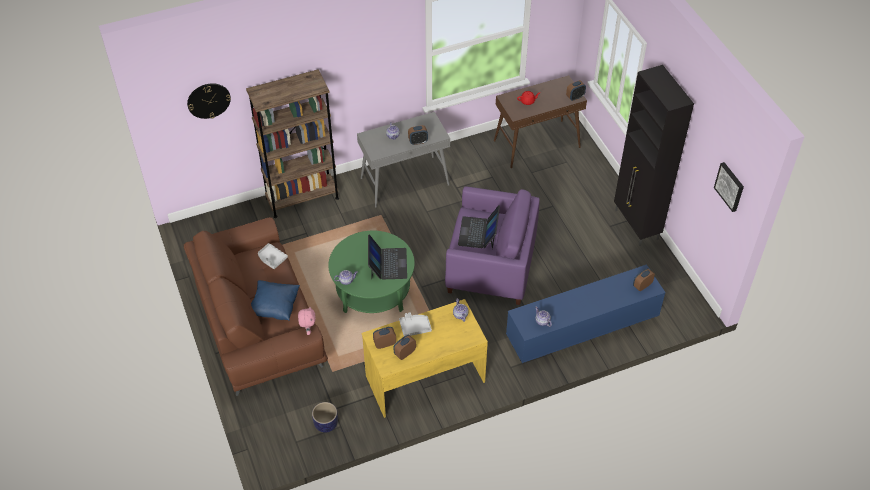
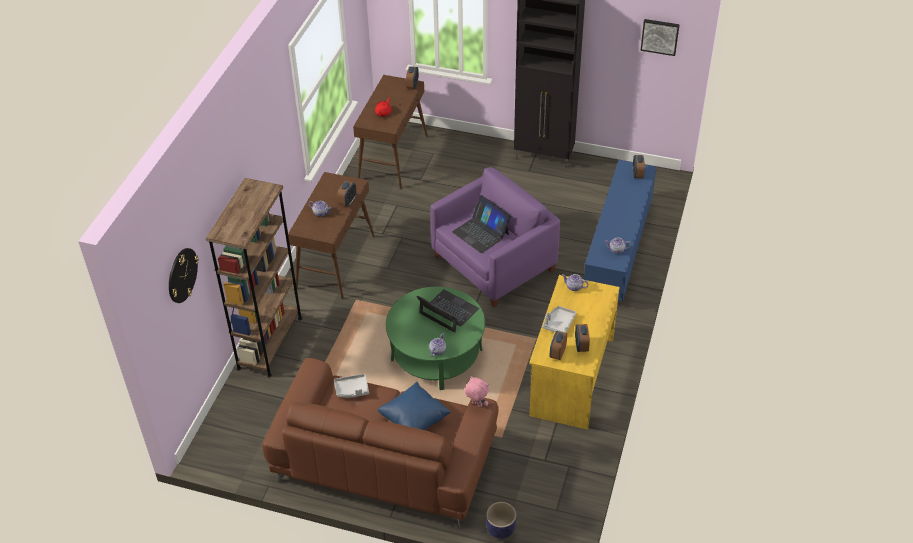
camera: 50 degrees left, 5 degrees down
planter [312,402,338,433] -> planter moved to [486,502,517,539]
grey console table [357,112,450,207] -> brown console table [288,172,375,299]

